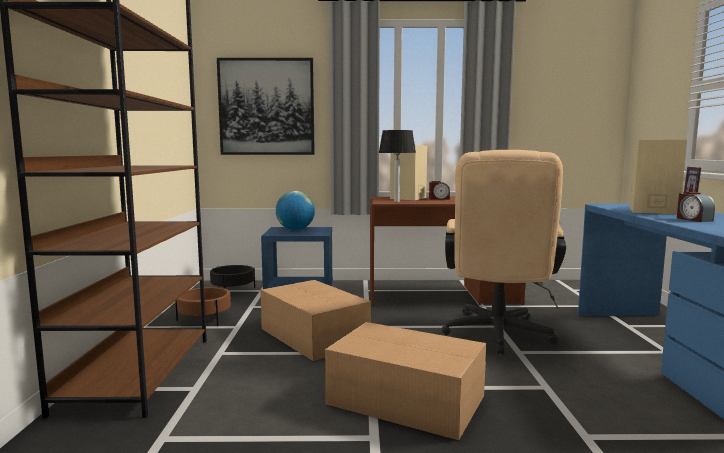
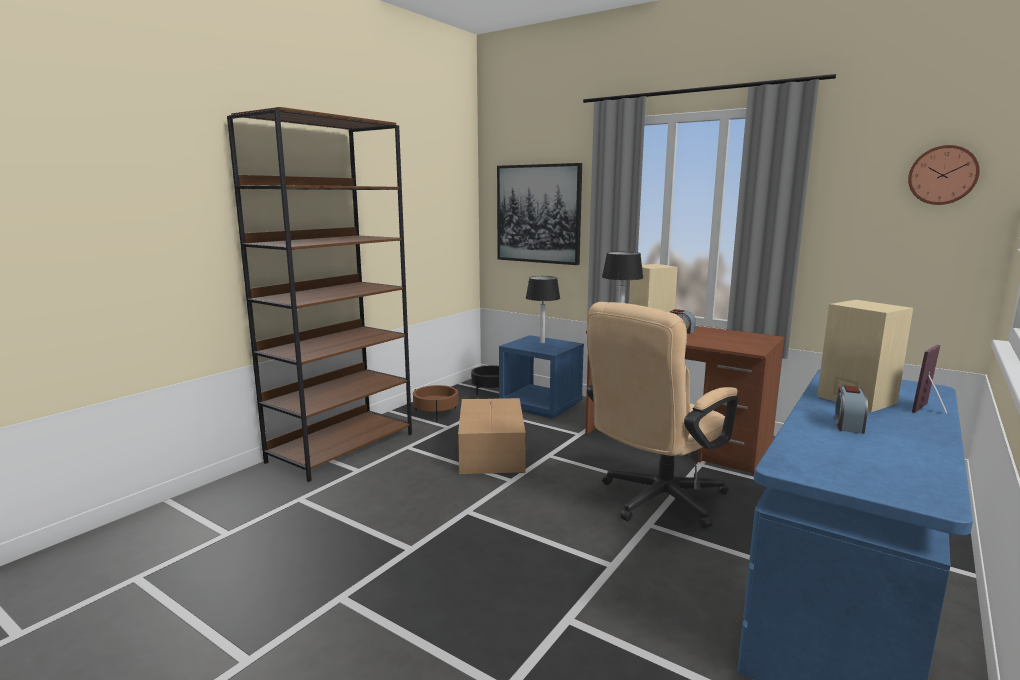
camera: 35 degrees right, 5 degrees up
globe [276,191,315,230] -> table lamp [526,276,560,343]
cardboard box [325,322,486,440] -> none
none -> wall clock [908,145,980,205]

